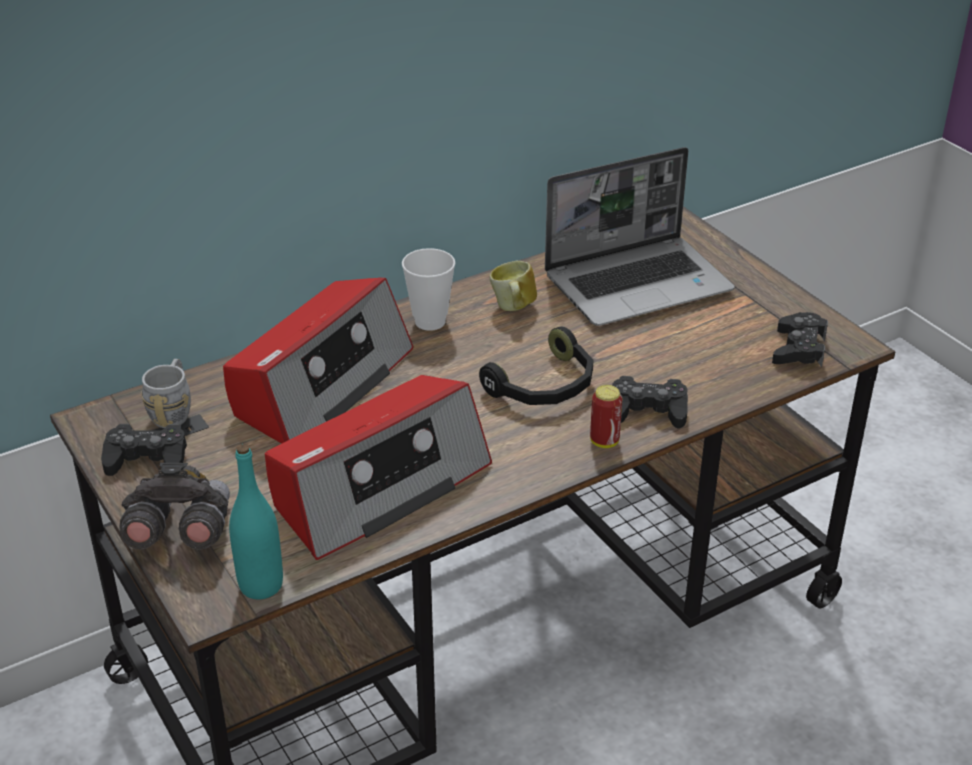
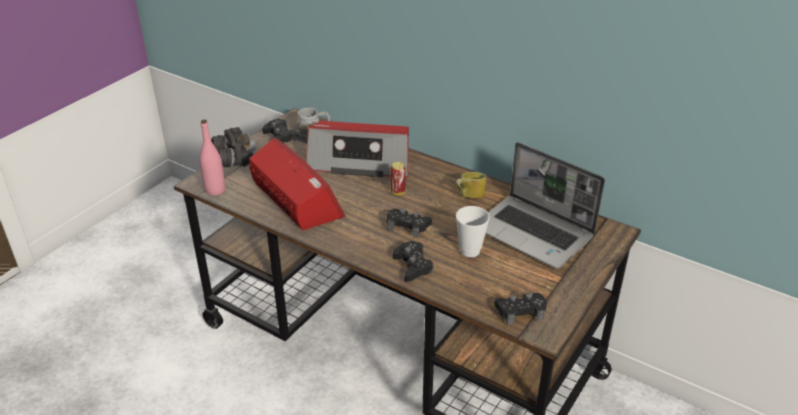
camera: 65 degrees right, 0 degrees up
turquoise bottle [229,444,283,599] -> pink bottle [199,120,225,196]
radio [265,375,492,560] -> radio turned 150 degrees counterclockwise [249,137,346,230]
cup [402,248,455,331] -> cup moved to [456,206,490,257]
black headphones [479,326,593,405] -> black game controller [387,209,432,238]
can [590,385,622,448] -> can moved to [390,162,406,195]

